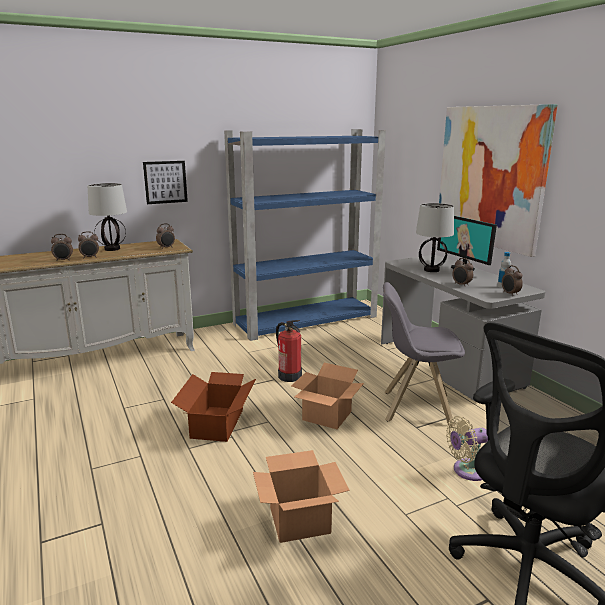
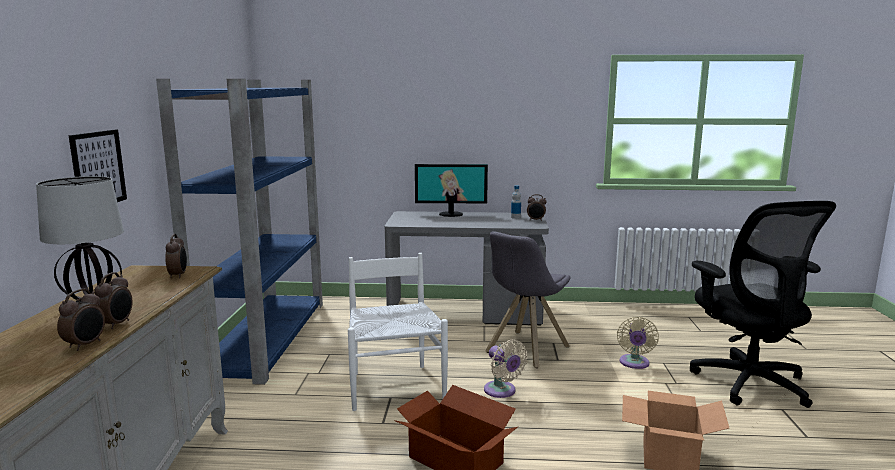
camera: 60 degrees left, 5 degrees down
fire extinguisher [276,320,302,382] -> white chair [348,253,448,411]
cardboard box [291,363,364,429] -> beige fan [484,339,528,398]
table lamp [416,203,454,272] -> none
picture [439,104,557,257] -> none
alarm clock [452,258,473,287] -> none

